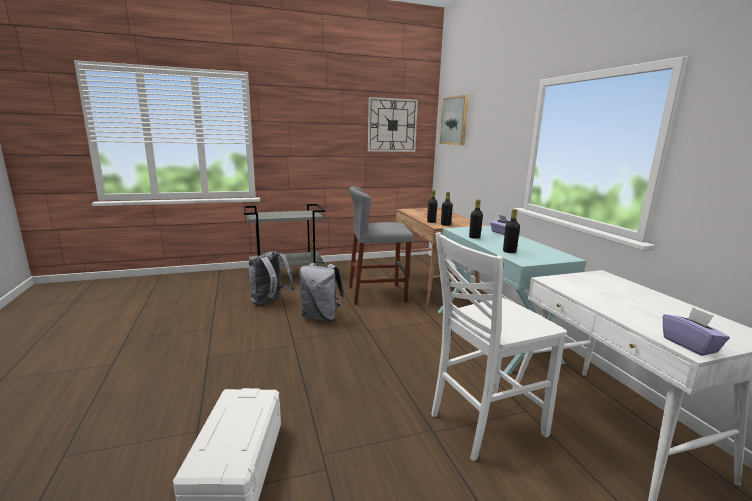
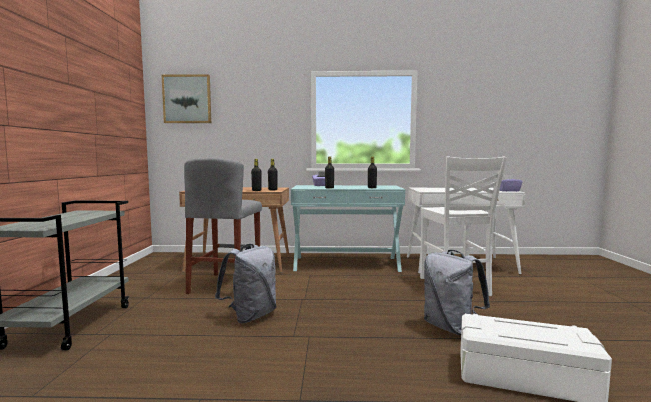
camera: 70 degrees left, 10 degrees down
grey backpack [249,251,295,305] -> grey backpack moved to [424,250,490,336]
wall clock [368,97,418,152] -> none

